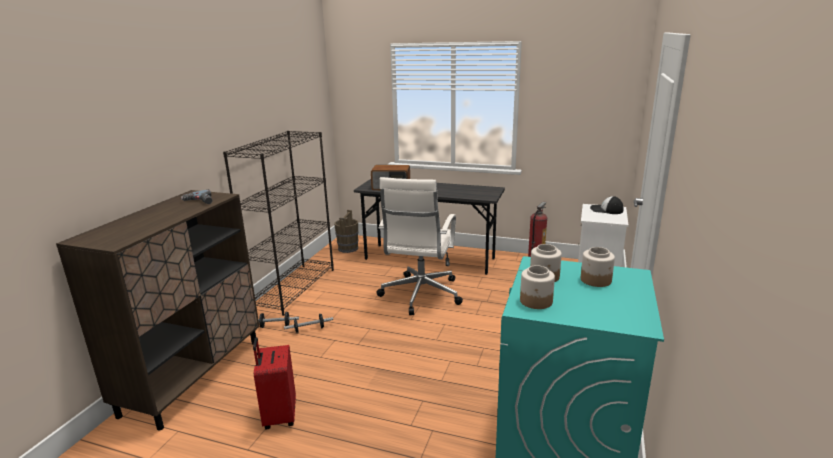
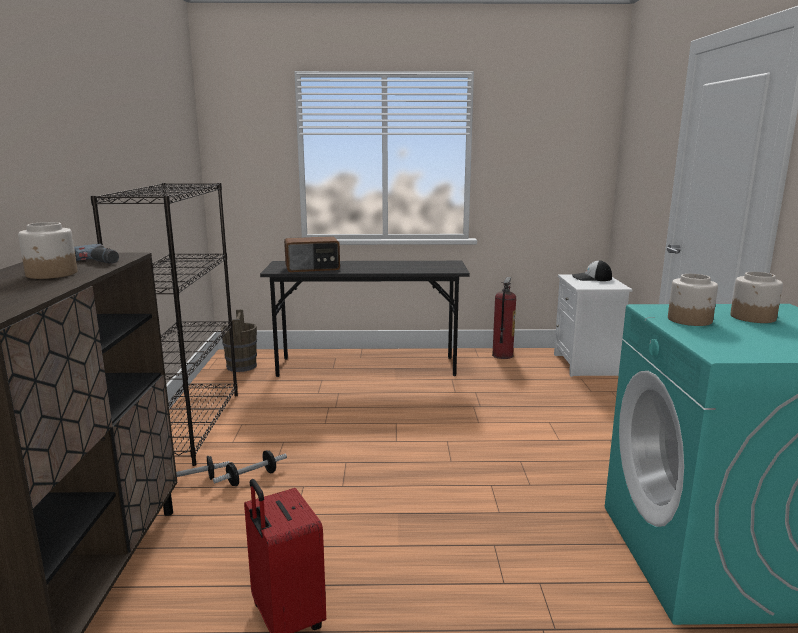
camera: 20 degrees left, 5 degrees down
white office chair [376,177,463,315] -> none
jar [520,265,555,309] -> jar moved to [18,222,77,279]

